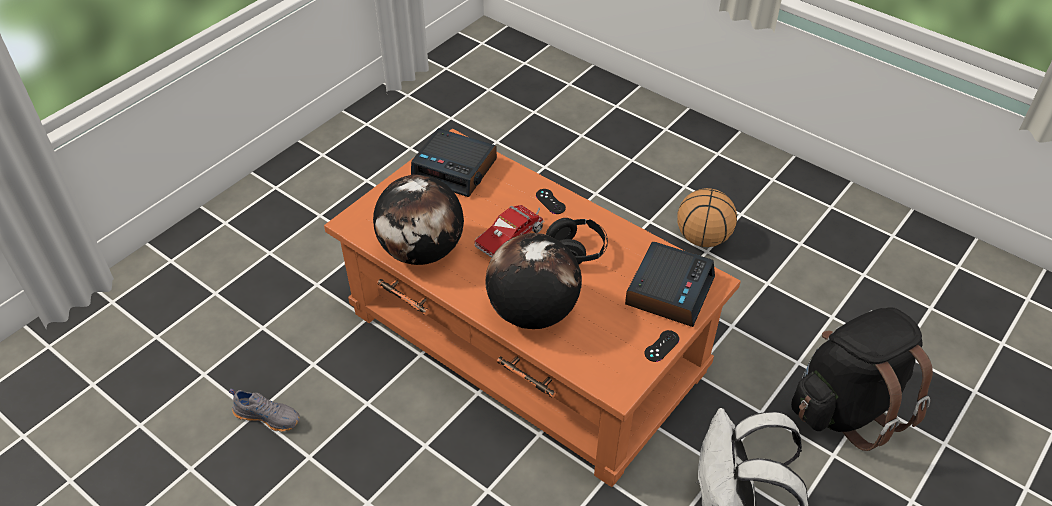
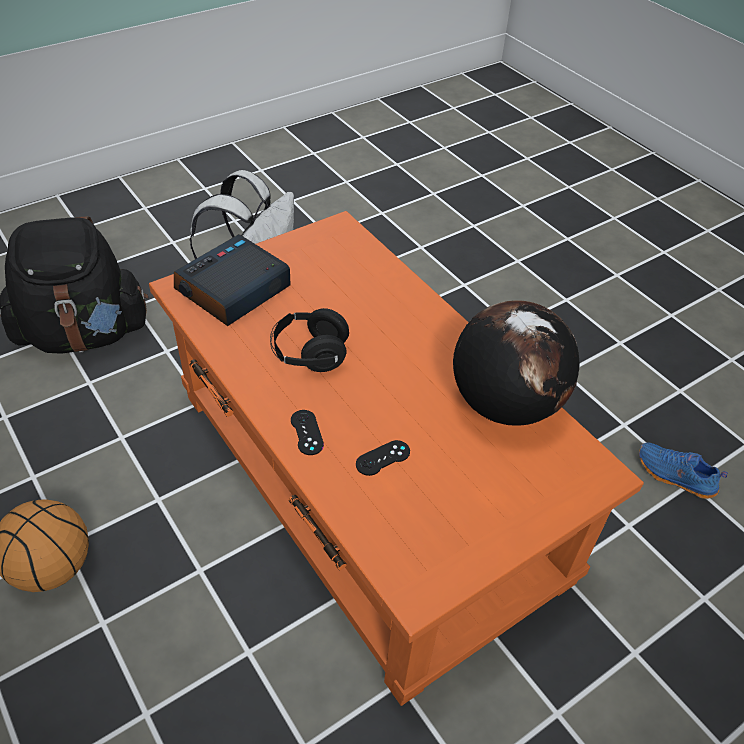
camera: 165 degrees left, 0 degrees up
grey shoe [229,389,300,432] -> blue shoe [639,442,728,499]
alarm clock [411,128,497,197] -> none
toy truck [474,205,544,258] -> none
globe [486,233,582,329] -> none
black game controller [645,330,680,362] -> black game controller moved to [356,440,410,476]

